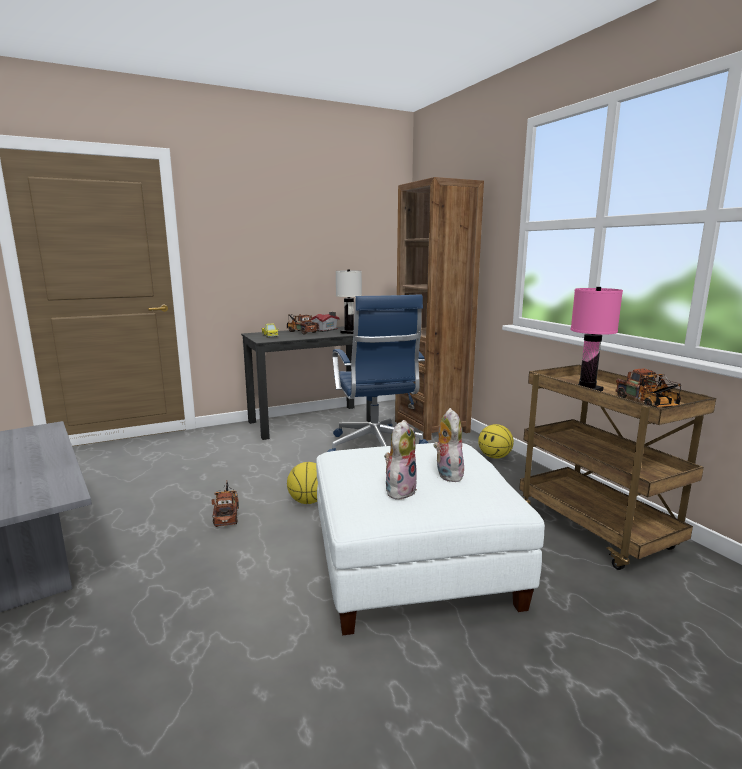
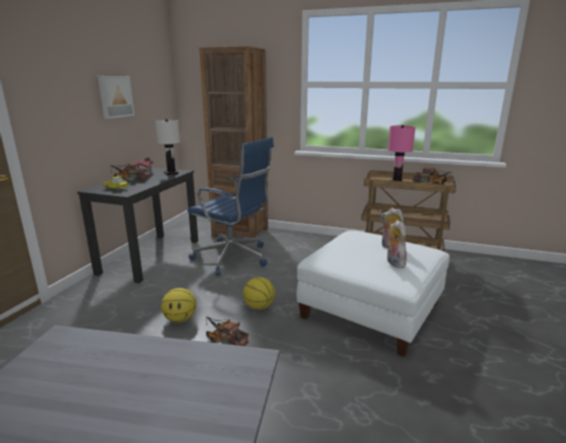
camera: 45 degrees left, 5 degrees up
basketball [478,424,514,459] -> basketball moved to [161,288,196,323]
none -> picture [98,76,134,119]

